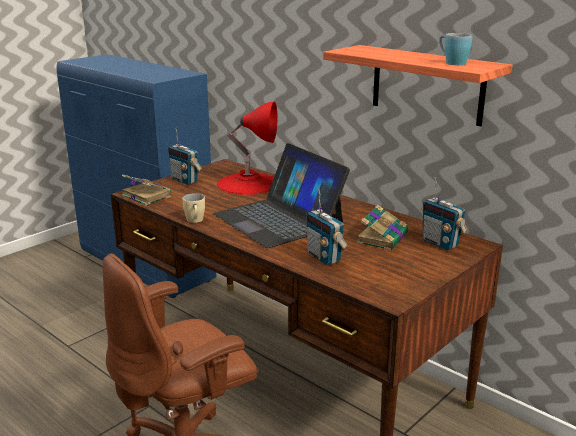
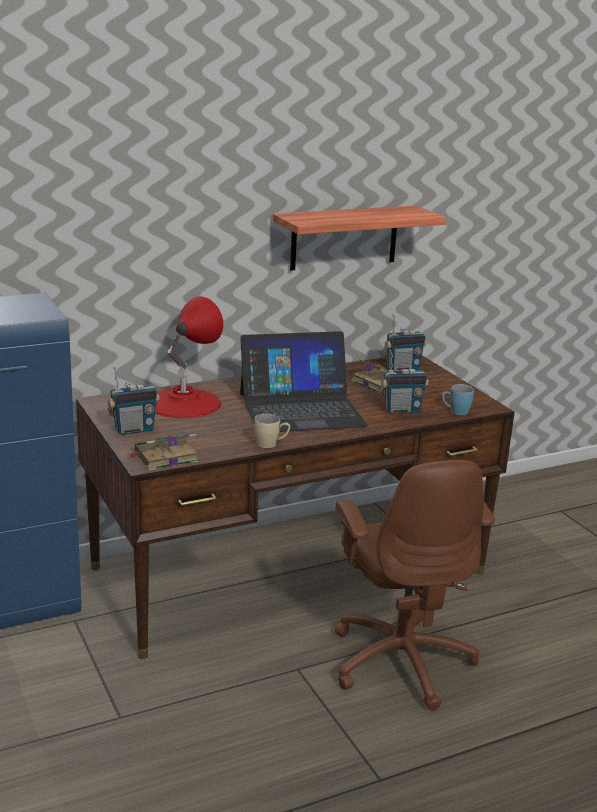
camera: 70 degrees left, 0 degrees up
blue mug [439,33,472,65] -> blue mug moved to [442,384,474,415]

